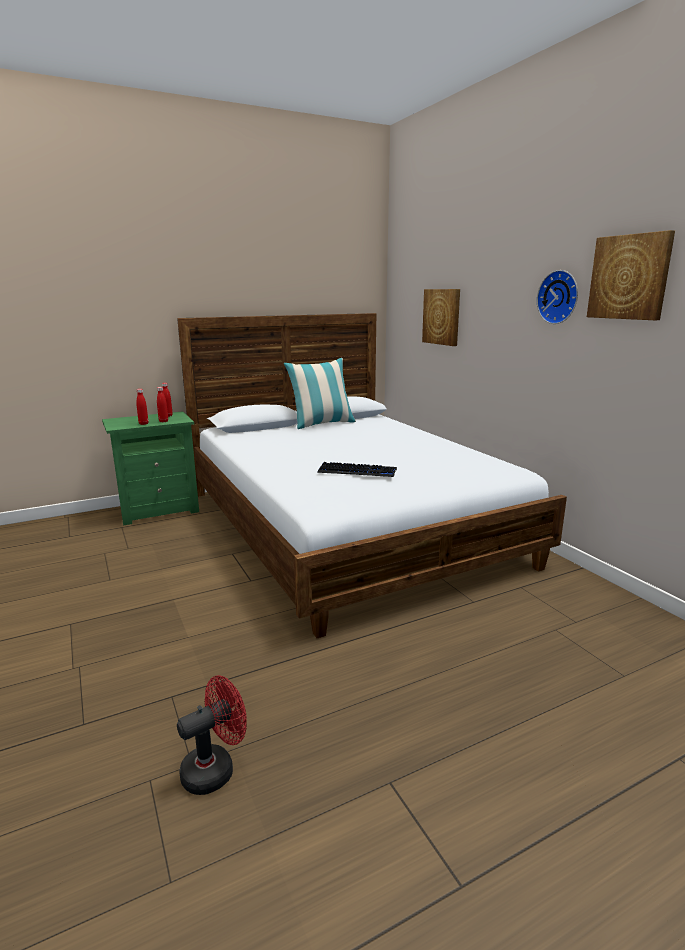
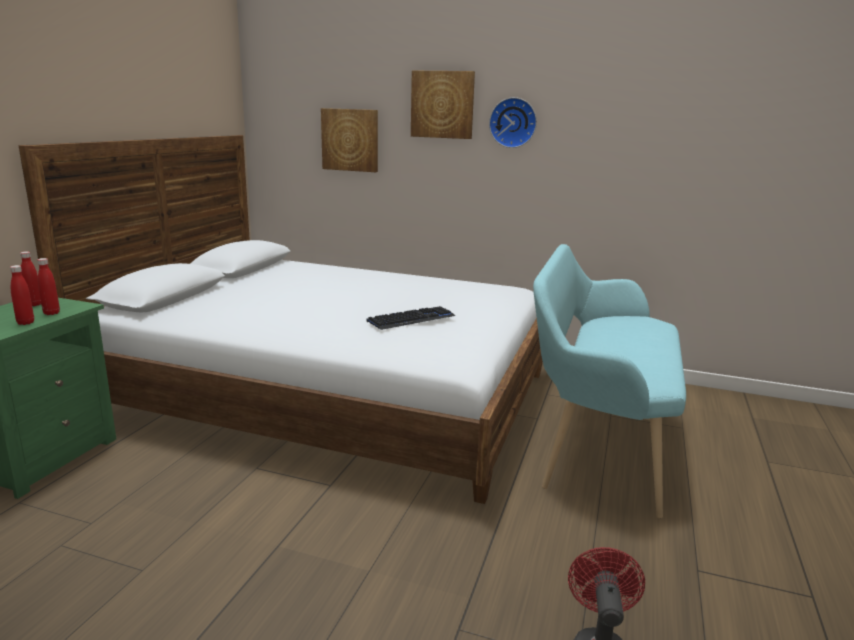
camera: 45 degrees left, 0 degrees up
pillow [284,358,356,429] -> none
picture [587,230,675,320] -> picture moved to [411,71,475,139]
none -> turquoise bench [533,244,686,519]

